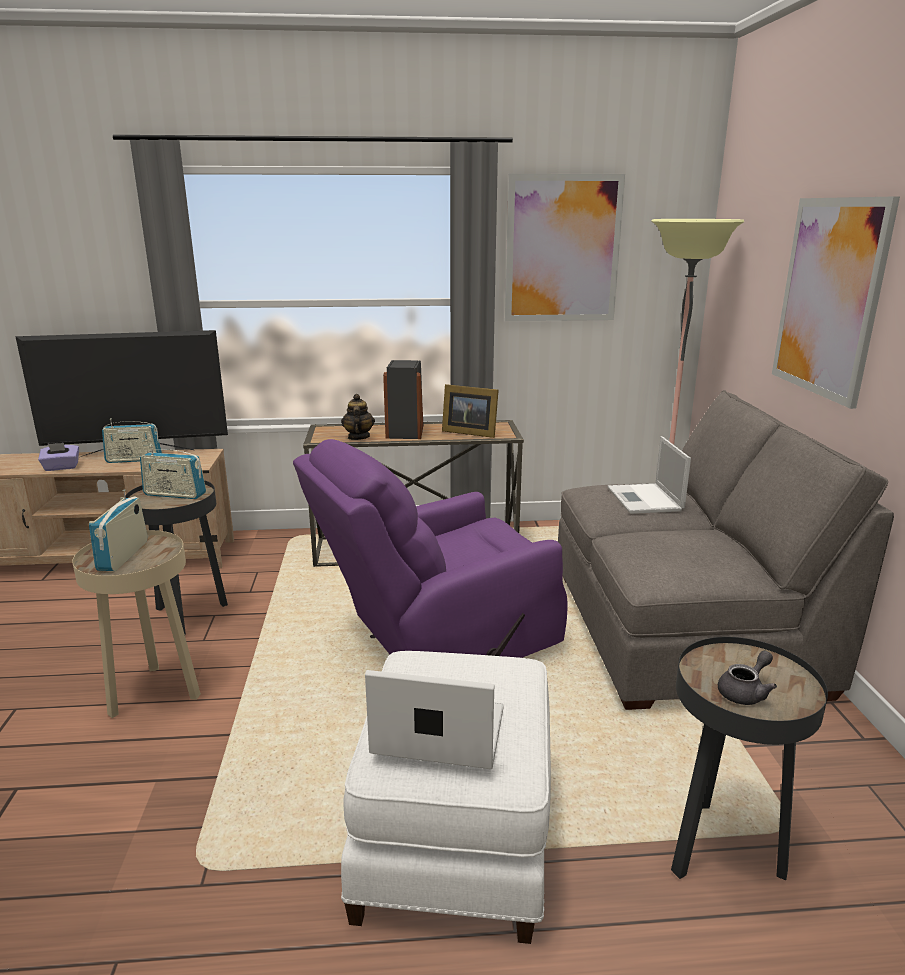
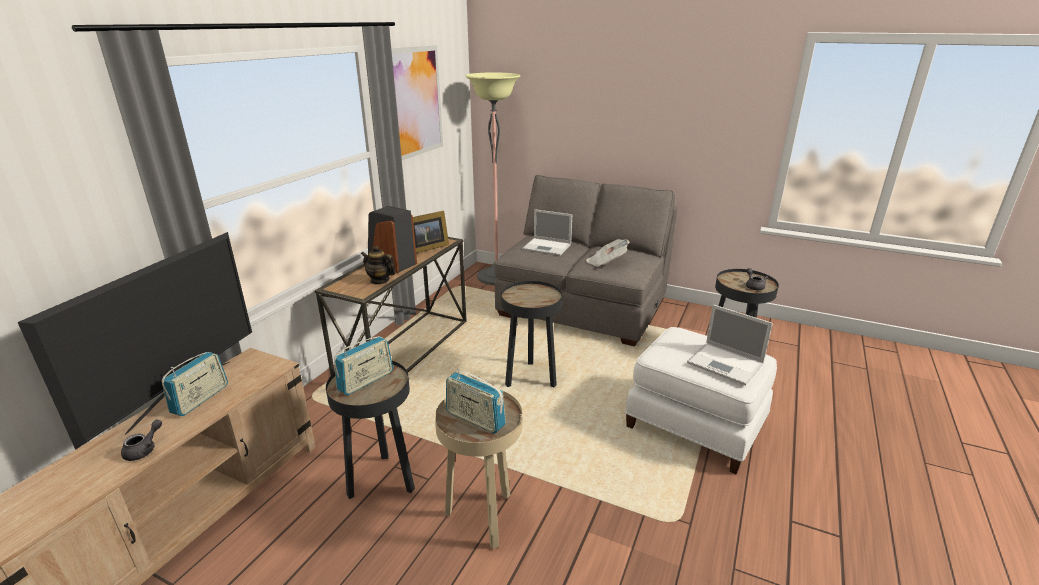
camera: 60 degrees left, 5 degrees up
purple tissue box [38,443,79,471] -> grey teapot [121,419,162,461]
purple armchair [293,439,567,658] -> black side table [501,281,562,387]
laptop [365,670,504,769] -> laptop turned 90 degrees counterclockwise [687,305,773,385]
picture [772,197,900,409] -> none
none -> newspaper [586,239,630,267]

